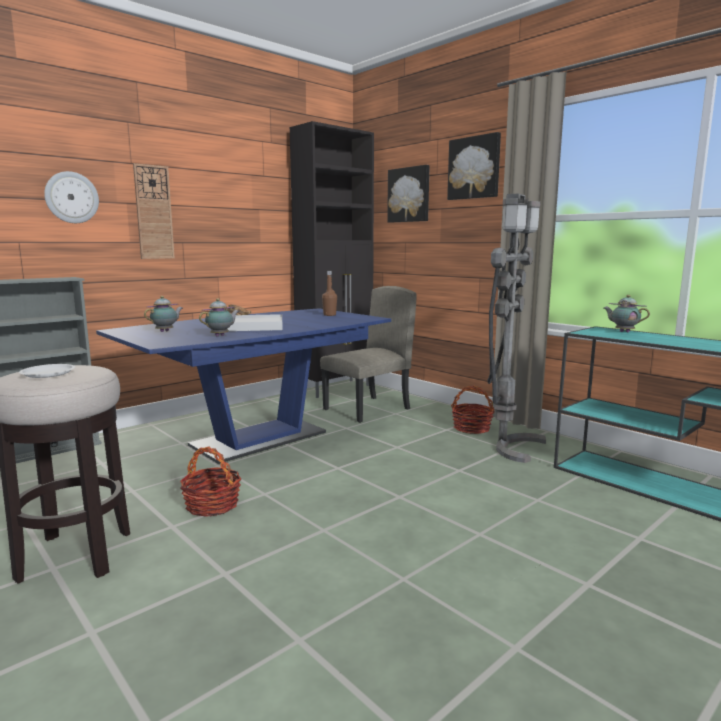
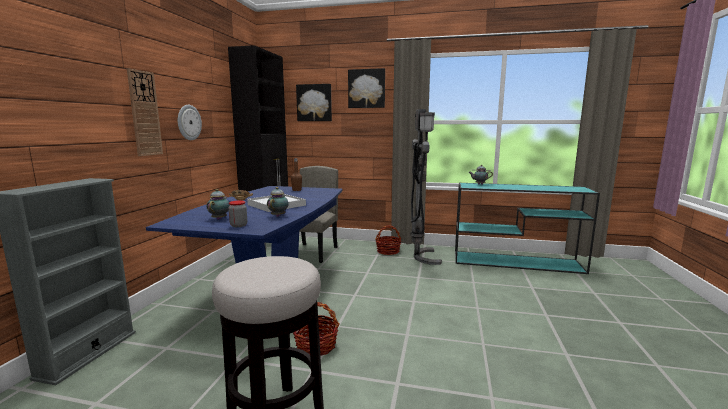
camera: 35 degrees left, 0 degrees up
white plate [19,364,75,378] -> none
wall clock [44,171,99,223] -> wall clock moved to [178,105,202,140]
none -> jar [229,200,247,227]

